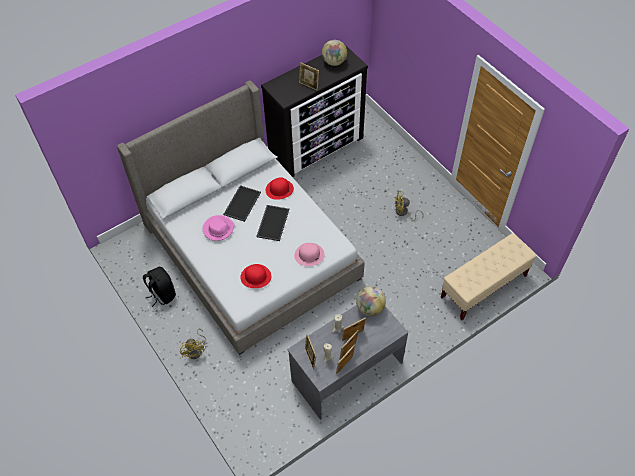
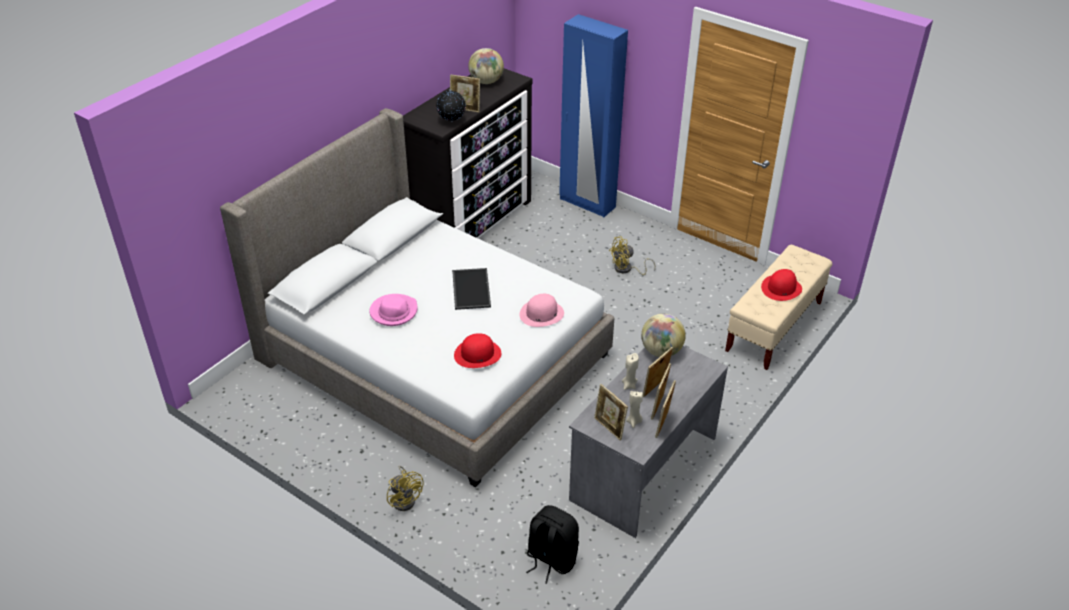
camera: 20 degrees left, 15 degrees down
black backpack [143,267,176,307] -> black backpack moved to [526,505,579,584]
tray [223,185,261,222] -> none
red hat [266,178,294,200] -> red hat moved to [761,269,802,301]
none -> globe [436,89,466,122]
none -> blue wardrobe [559,14,628,217]

